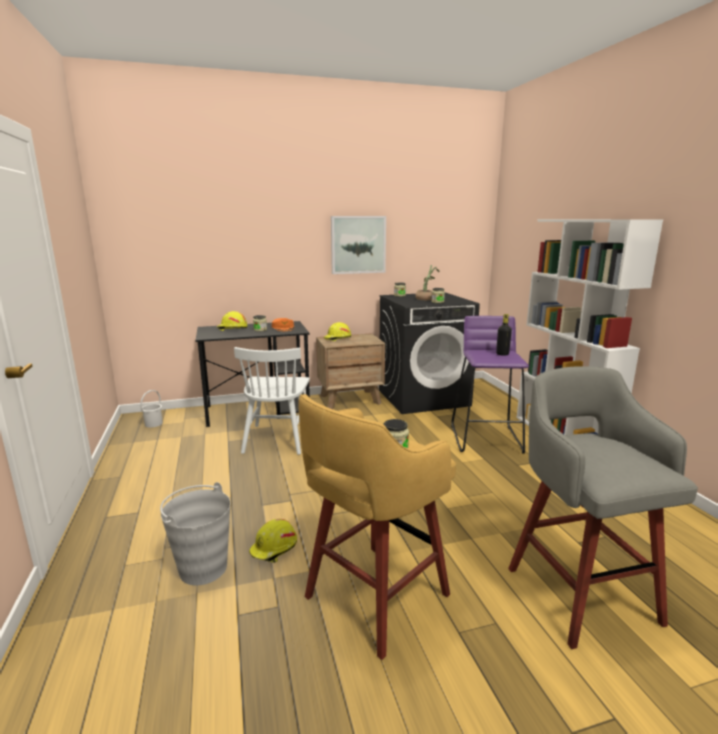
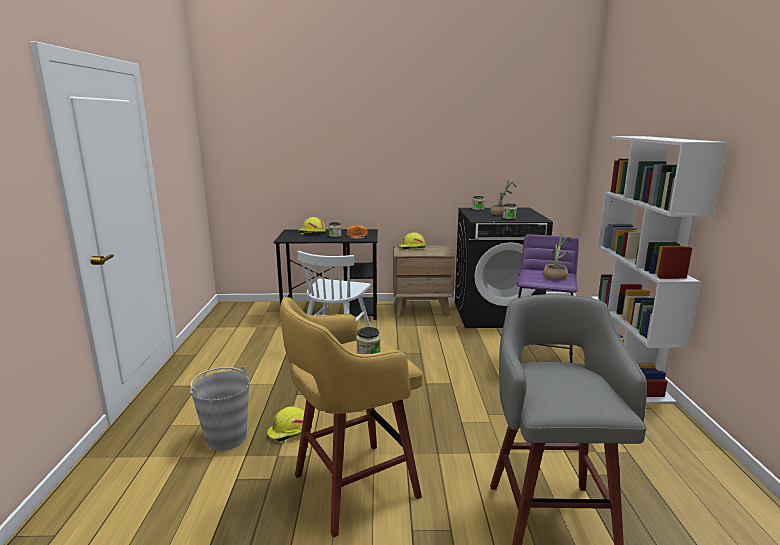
camera: 15 degrees right, 0 degrees up
white bucket [140,390,163,428] -> none
picture [331,216,386,274] -> none
black bottle [496,314,512,356] -> potted plant [543,234,573,280]

